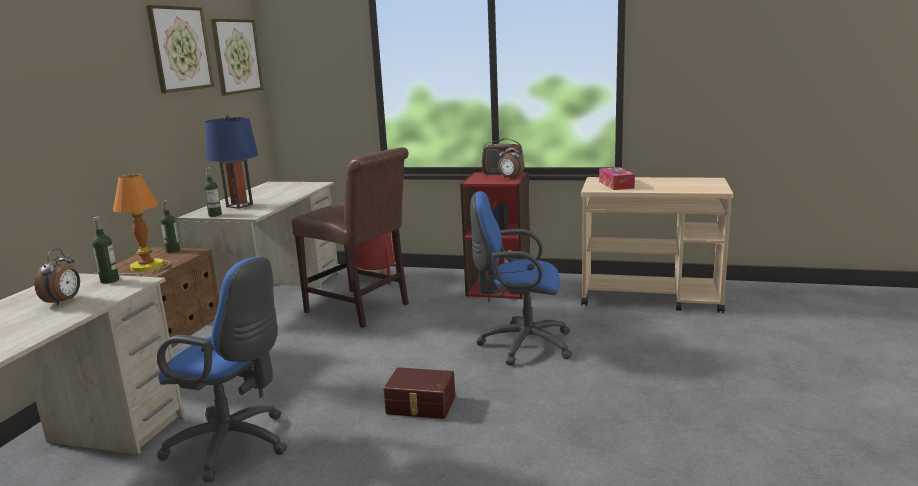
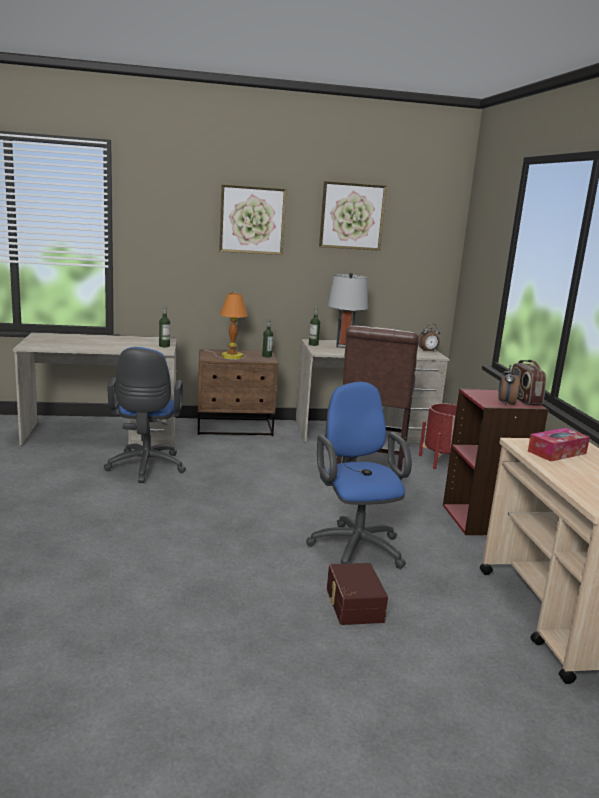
camera: 65 degrees right, 0 degrees up
alarm clock [34,249,80,306] -> alarm clock moved to [418,324,440,352]
blue table lamp [205,115,258,209] -> grey table lamp [328,273,368,348]
picture [211,19,263,96] -> picture moved to [219,184,287,255]
brown storage box [383,367,455,419] -> brown storage box moved to [327,563,388,625]

